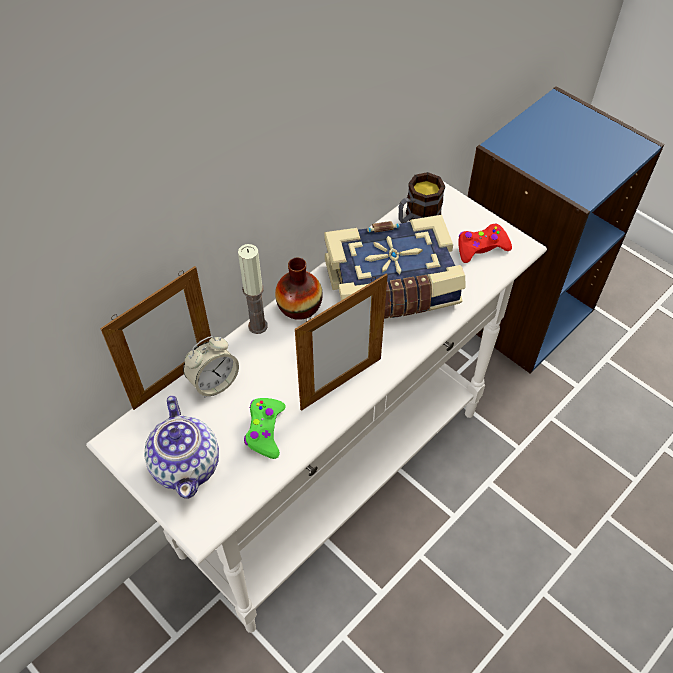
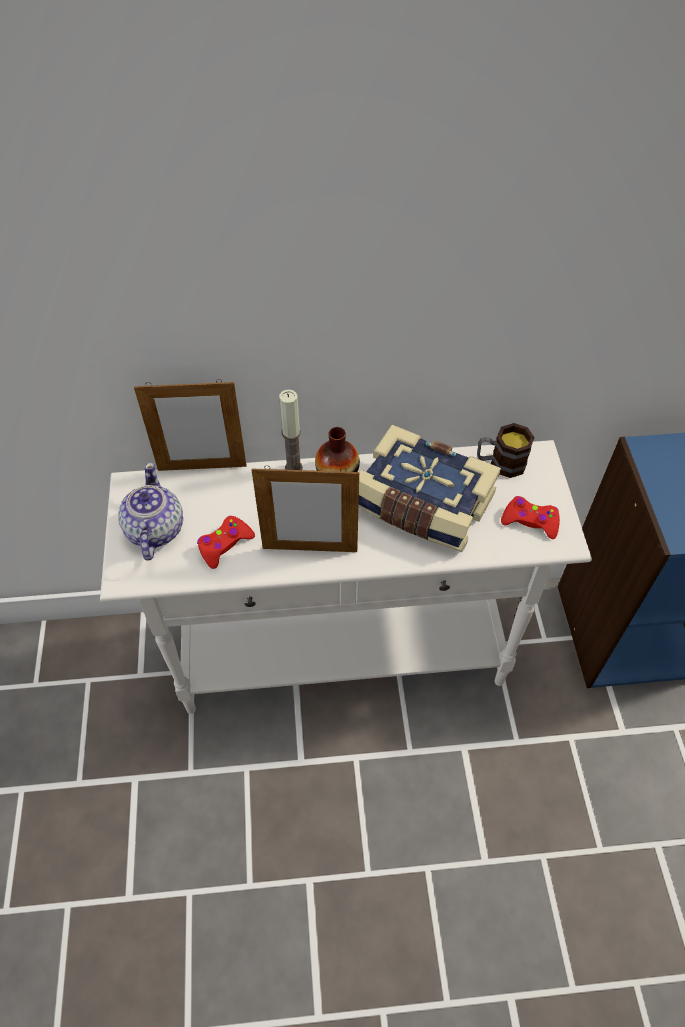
camera: 40 degrees right, 0 degrees up
teapot [144,396,219,499] -> teapot turned 150 degrees clockwise [118,462,183,561]
alarm clock [183,336,239,398] -> none
green game controller [244,398,286,459] -> red game controller [197,516,255,569]

